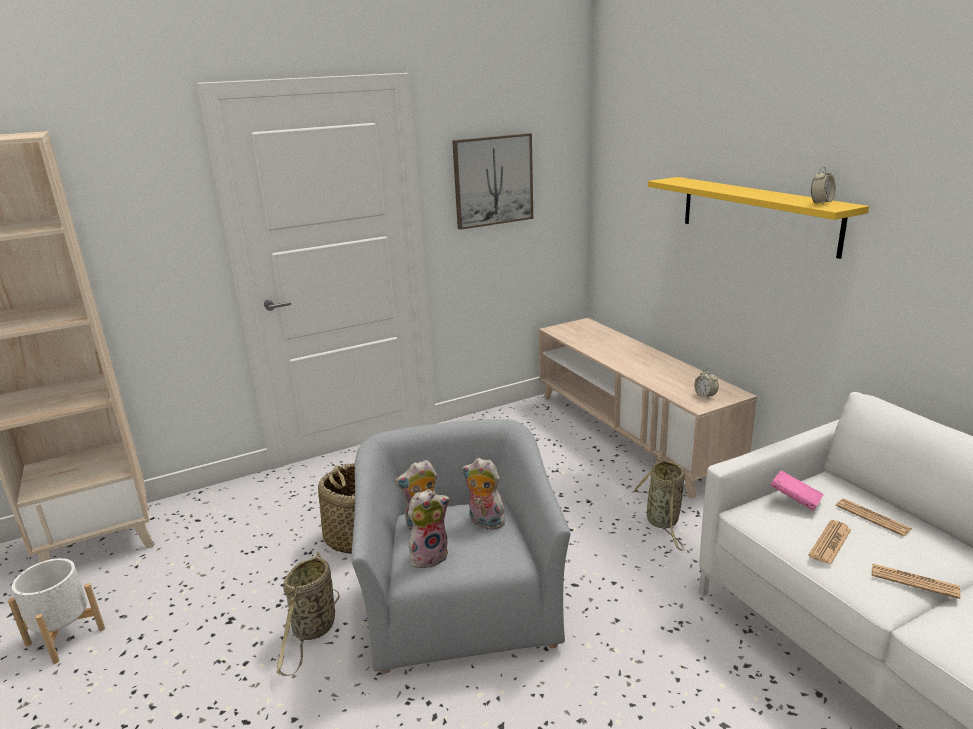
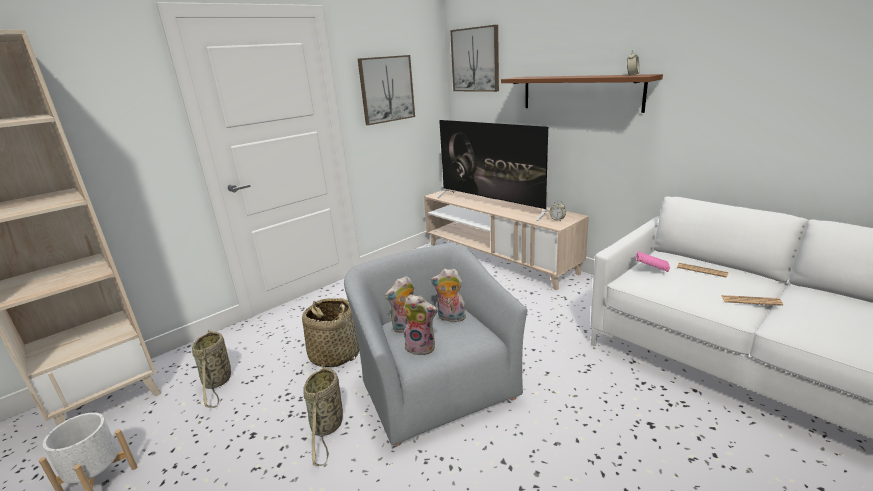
camera: 15 degrees left, 0 degrees up
plush toy [408,489,450,568] -> plush toy turned 60 degrees clockwise [403,294,437,356]
basket [632,457,685,550] -> basket moved to [192,330,231,408]
yellow shelf [648,177,869,259] -> brown shelf [501,74,663,113]
newspaper [809,520,851,565] -> none
none -> television [437,120,550,221]
none -> picture [450,25,499,92]

